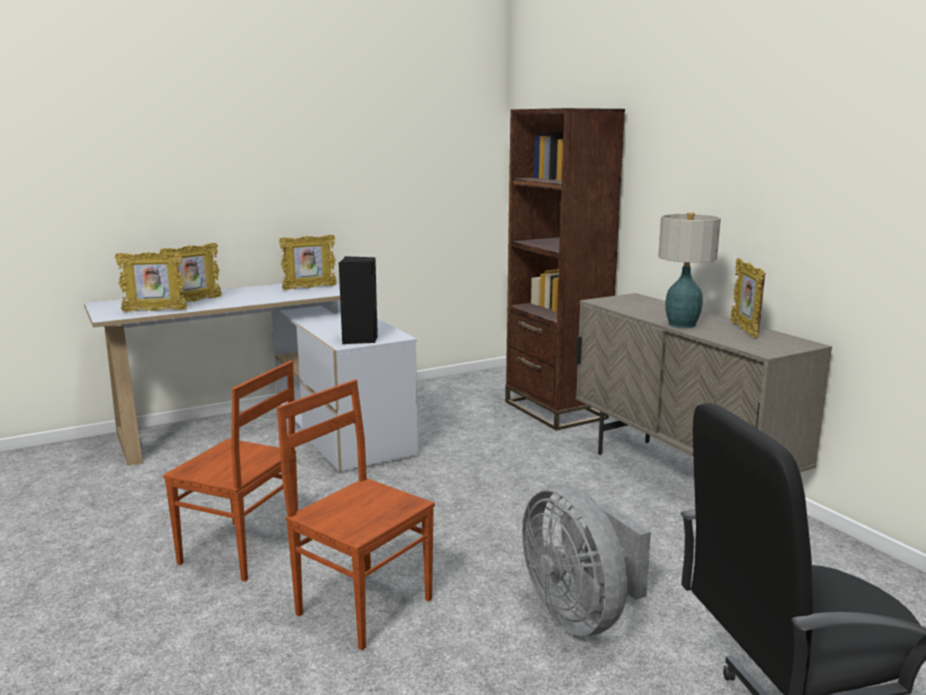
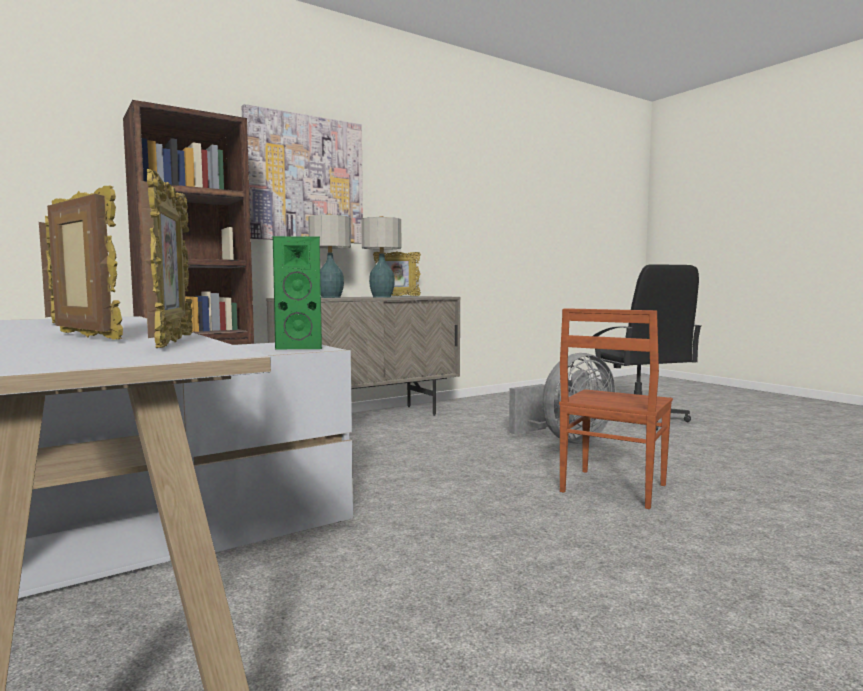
camera: 95 degrees left, 10 degrees down
brown chair [163,360,298,581] -> none
black speaker [339,256,378,344] -> green speaker [273,236,322,350]
none -> picture [242,104,363,244]
none -> table lamp [308,214,351,298]

